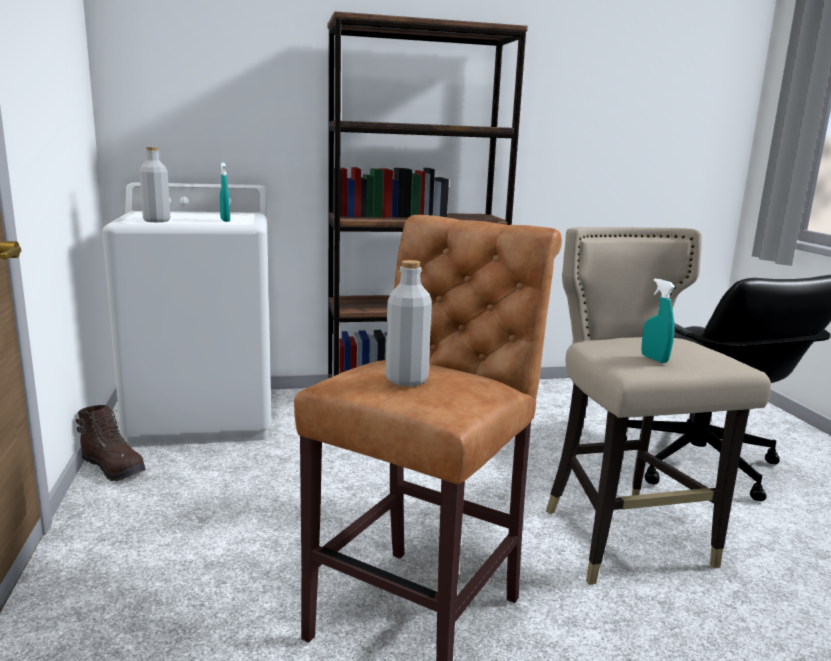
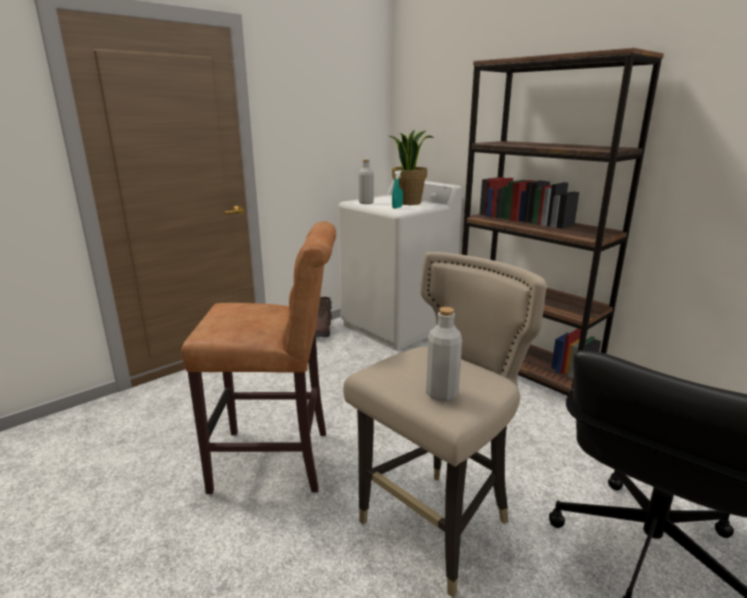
camera: 60 degrees right, 5 degrees up
grey bottle [386,260,432,387] -> grey bottle moved to [426,307,462,401]
turquoise spray bottle [641,278,675,363] -> none
none -> potted plant [390,129,434,205]

